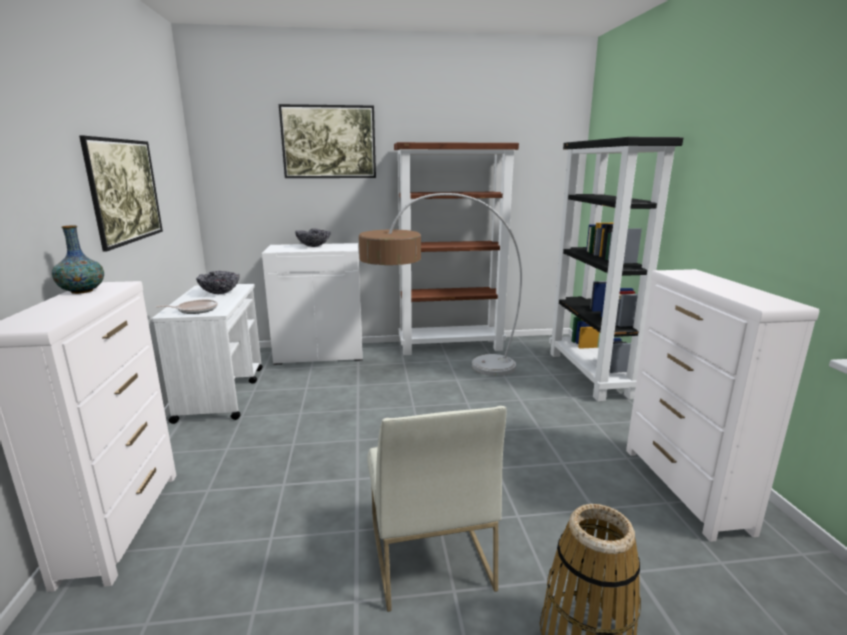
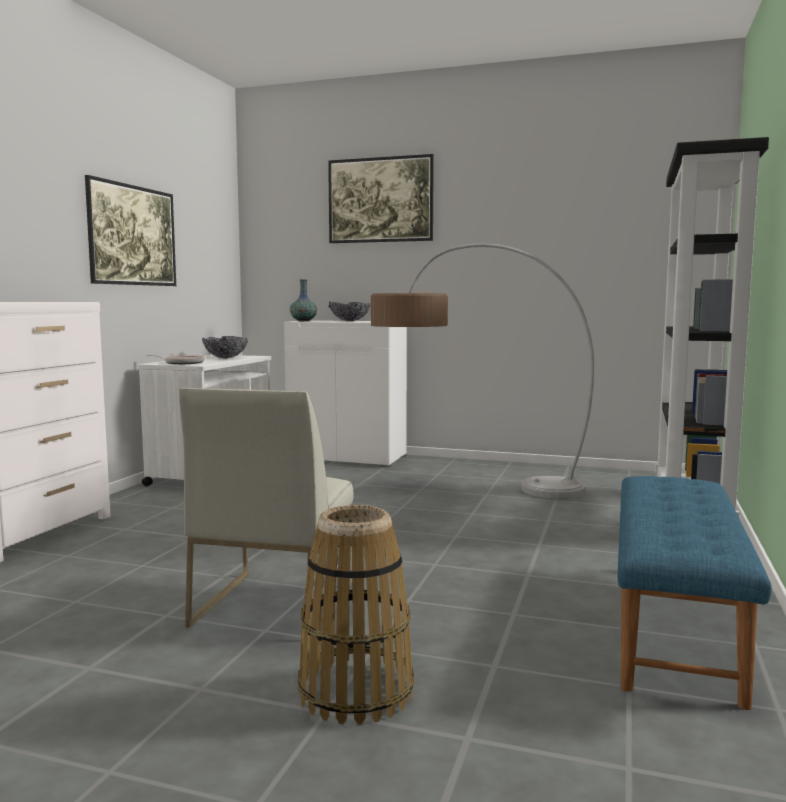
camera: 25 degrees right, 10 degrees down
vase [52,225,104,294] -> vase moved to [290,279,317,321]
brown bookcase [394,142,519,355] -> none
white dresser [626,269,820,542] -> blue bench [618,476,772,710]

